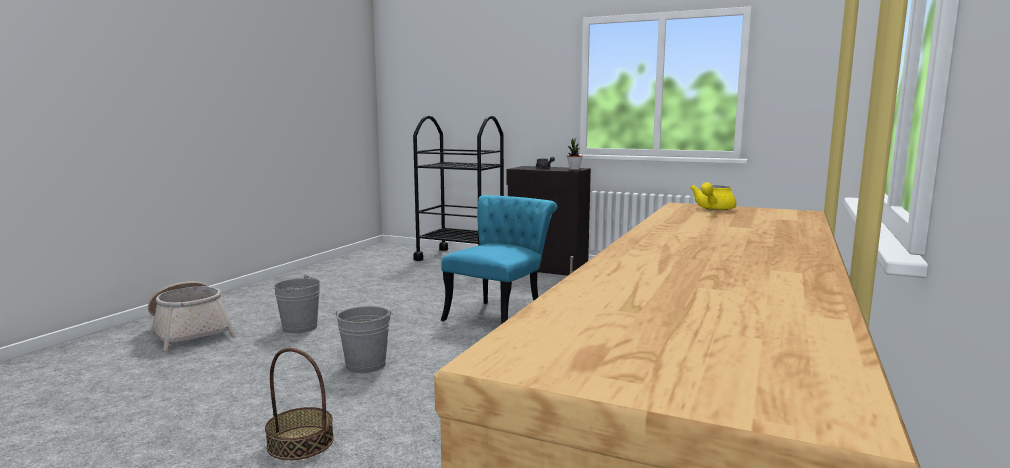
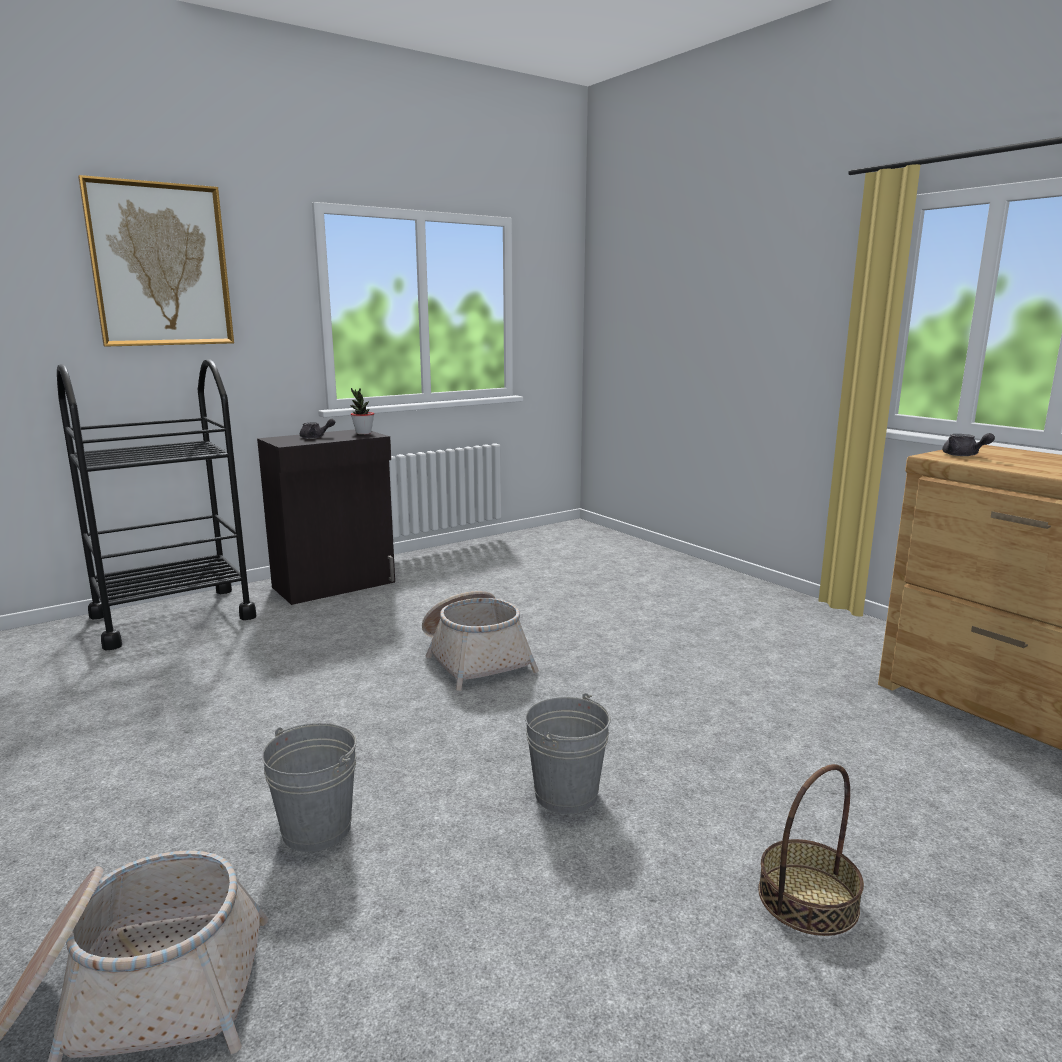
camera: 60 degrees left, 5 degrees up
turquoise chair [441,195,557,324] -> basket [422,591,539,691]
yellow teapot [690,182,736,210] -> grey teapot [942,433,995,456]
none -> picture [78,175,234,347]

